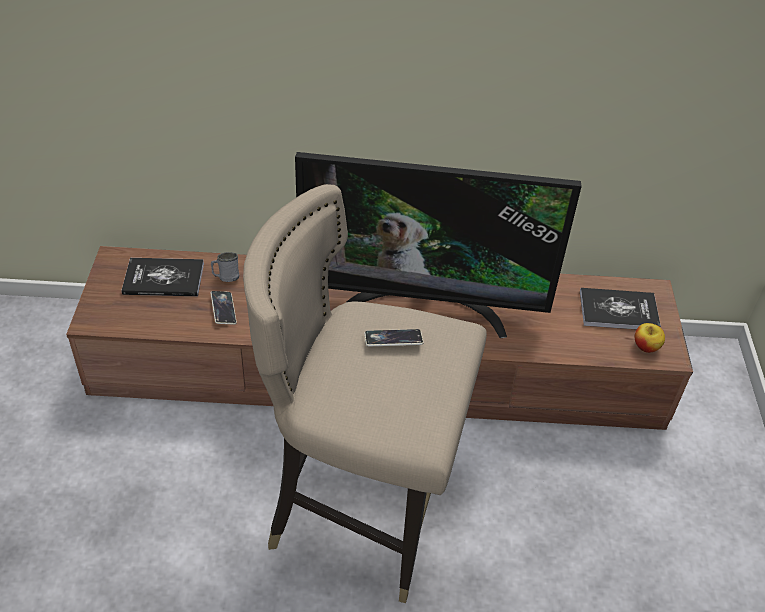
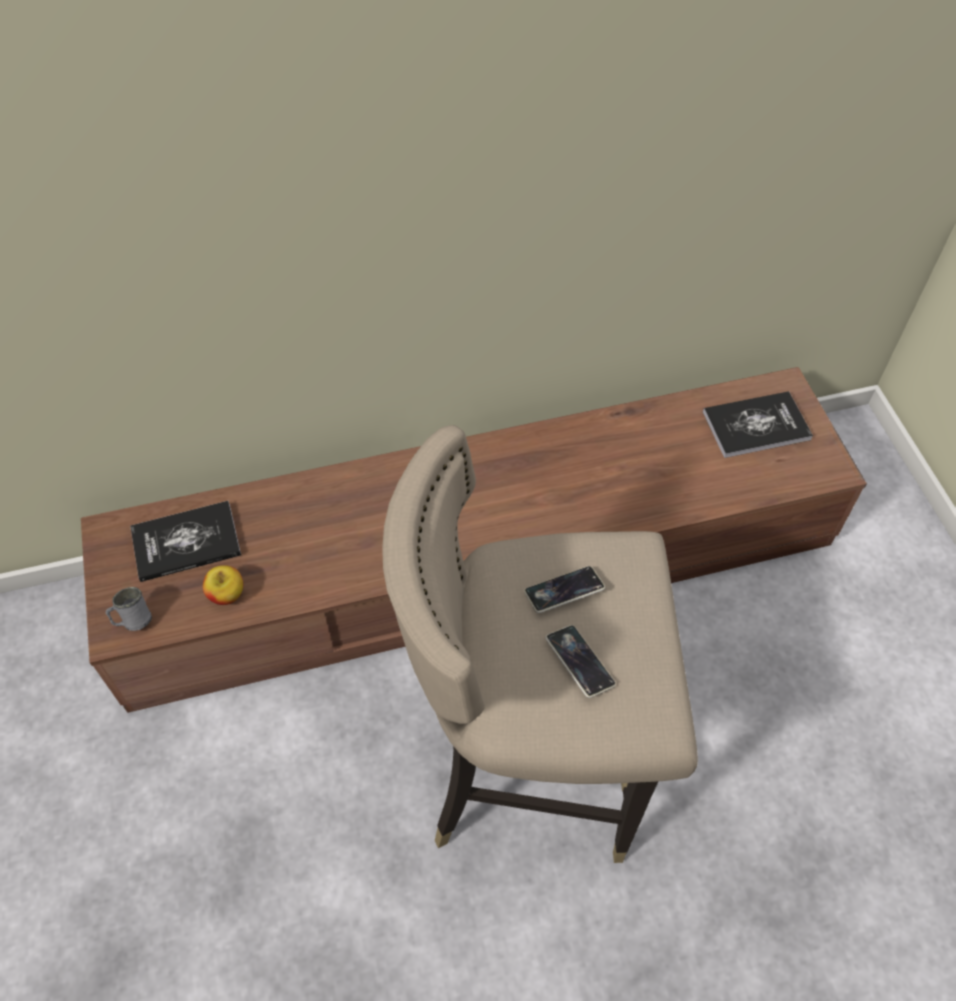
camera: 15 degrees left, 10 degrees up
grey mug [211,252,239,282] -> grey mug moved to [106,587,152,631]
phone [211,291,237,324] -> phone moved to [545,625,616,698]
television [295,152,582,338] -> none
apple [635,323,665,353] -> apple moved to [203,565,243,605]

